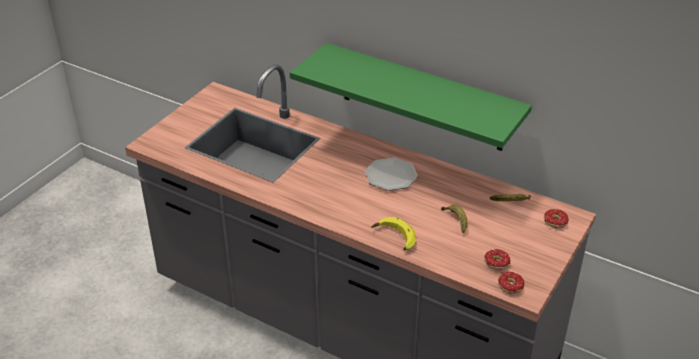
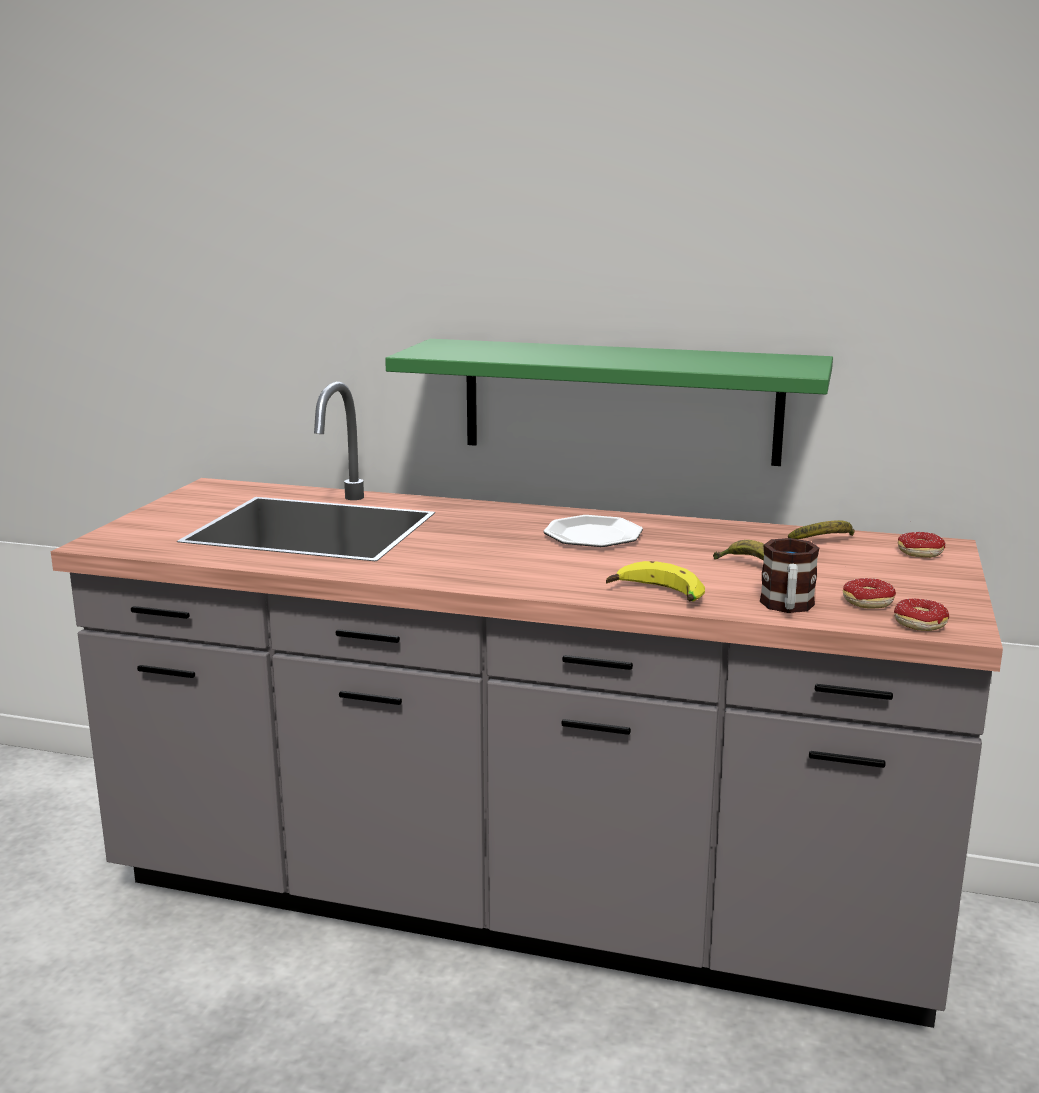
camera: 15 degrees left, 20 degrees down
none -> mug [760,538,819,613]

